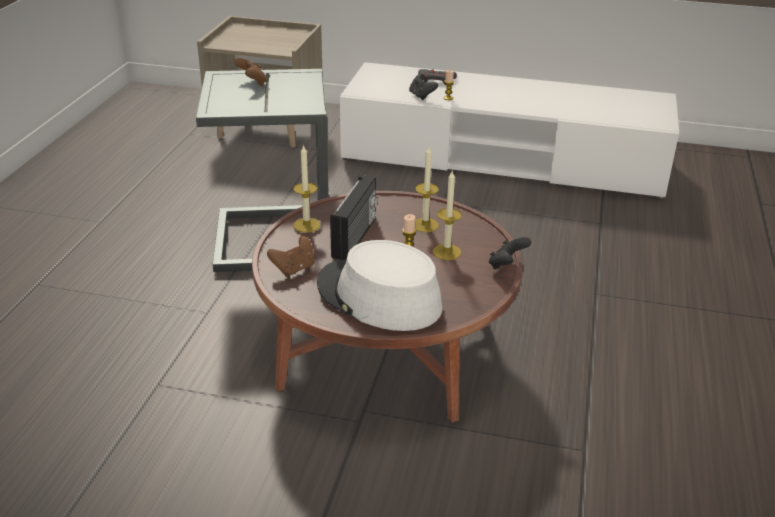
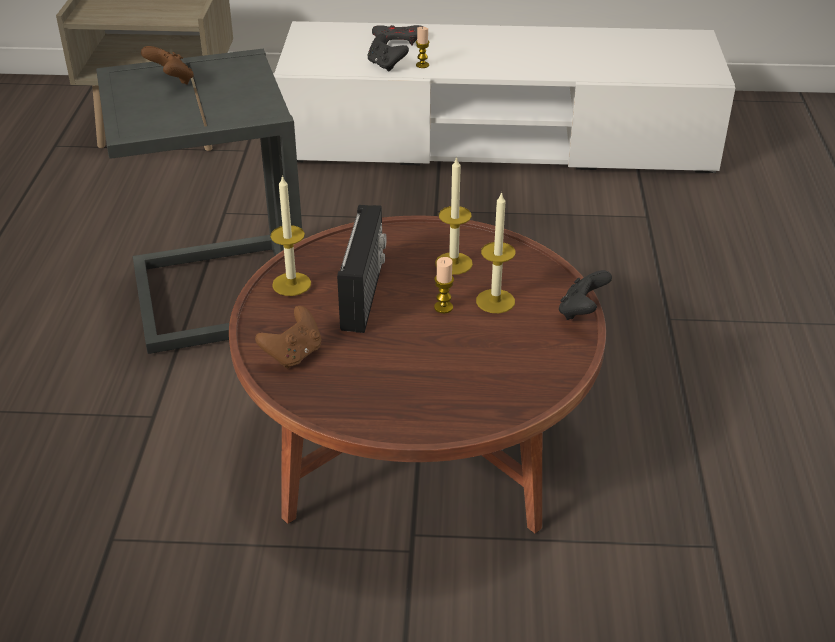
camera: 10 degrees left, 5 degrees up
white hat [317,240,442,331] -> none

